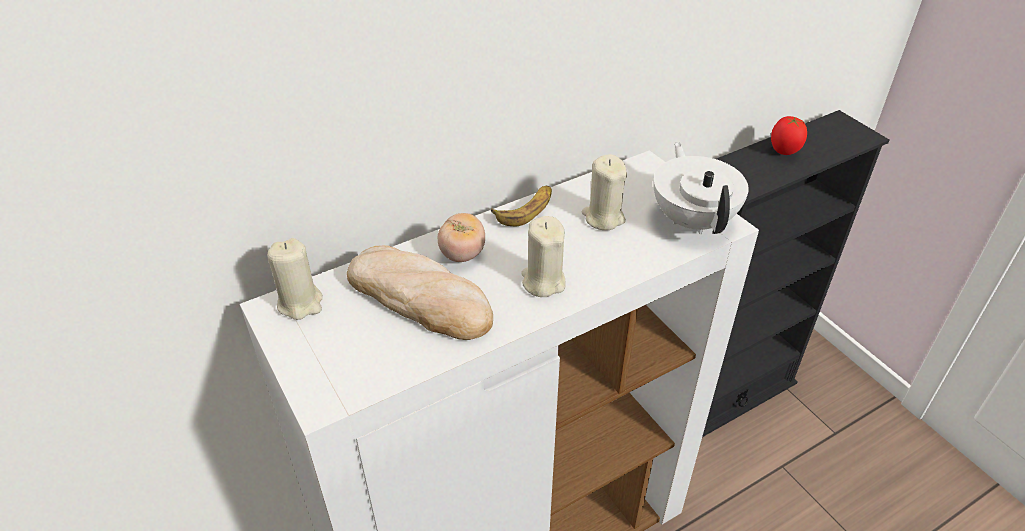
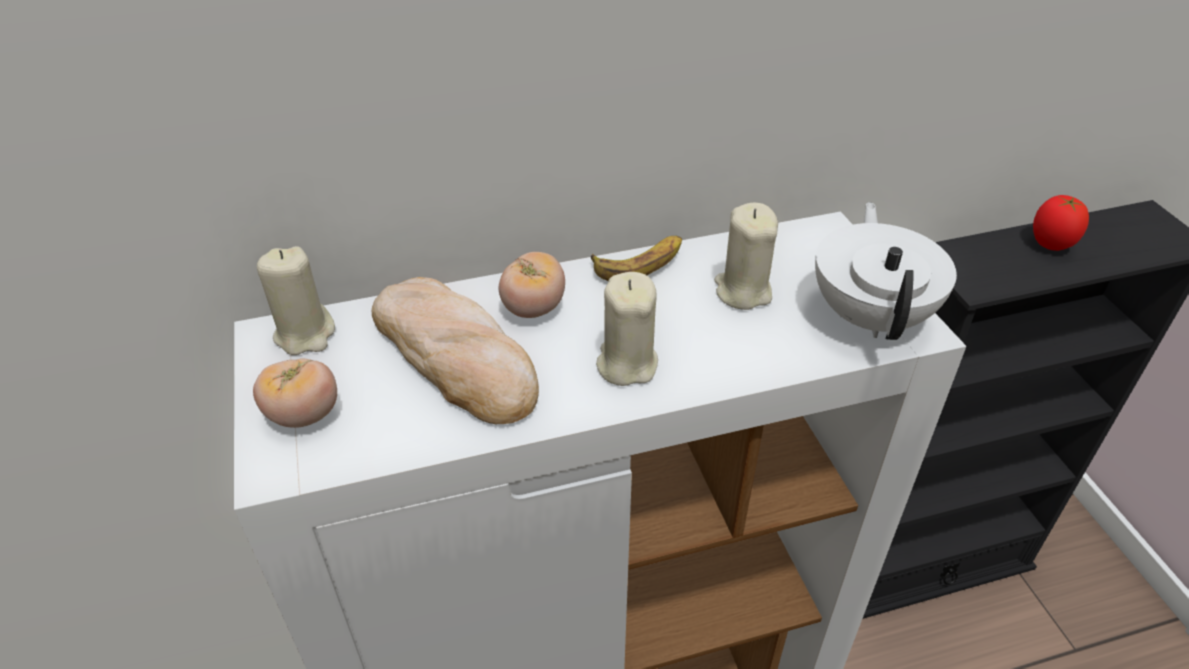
camera: 15 degrees right, 0 degrees up
none -> tomato [253,358,337,428]

